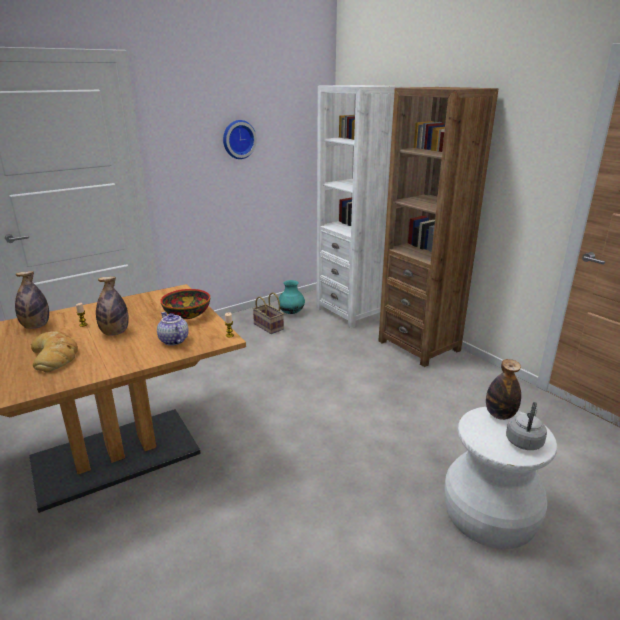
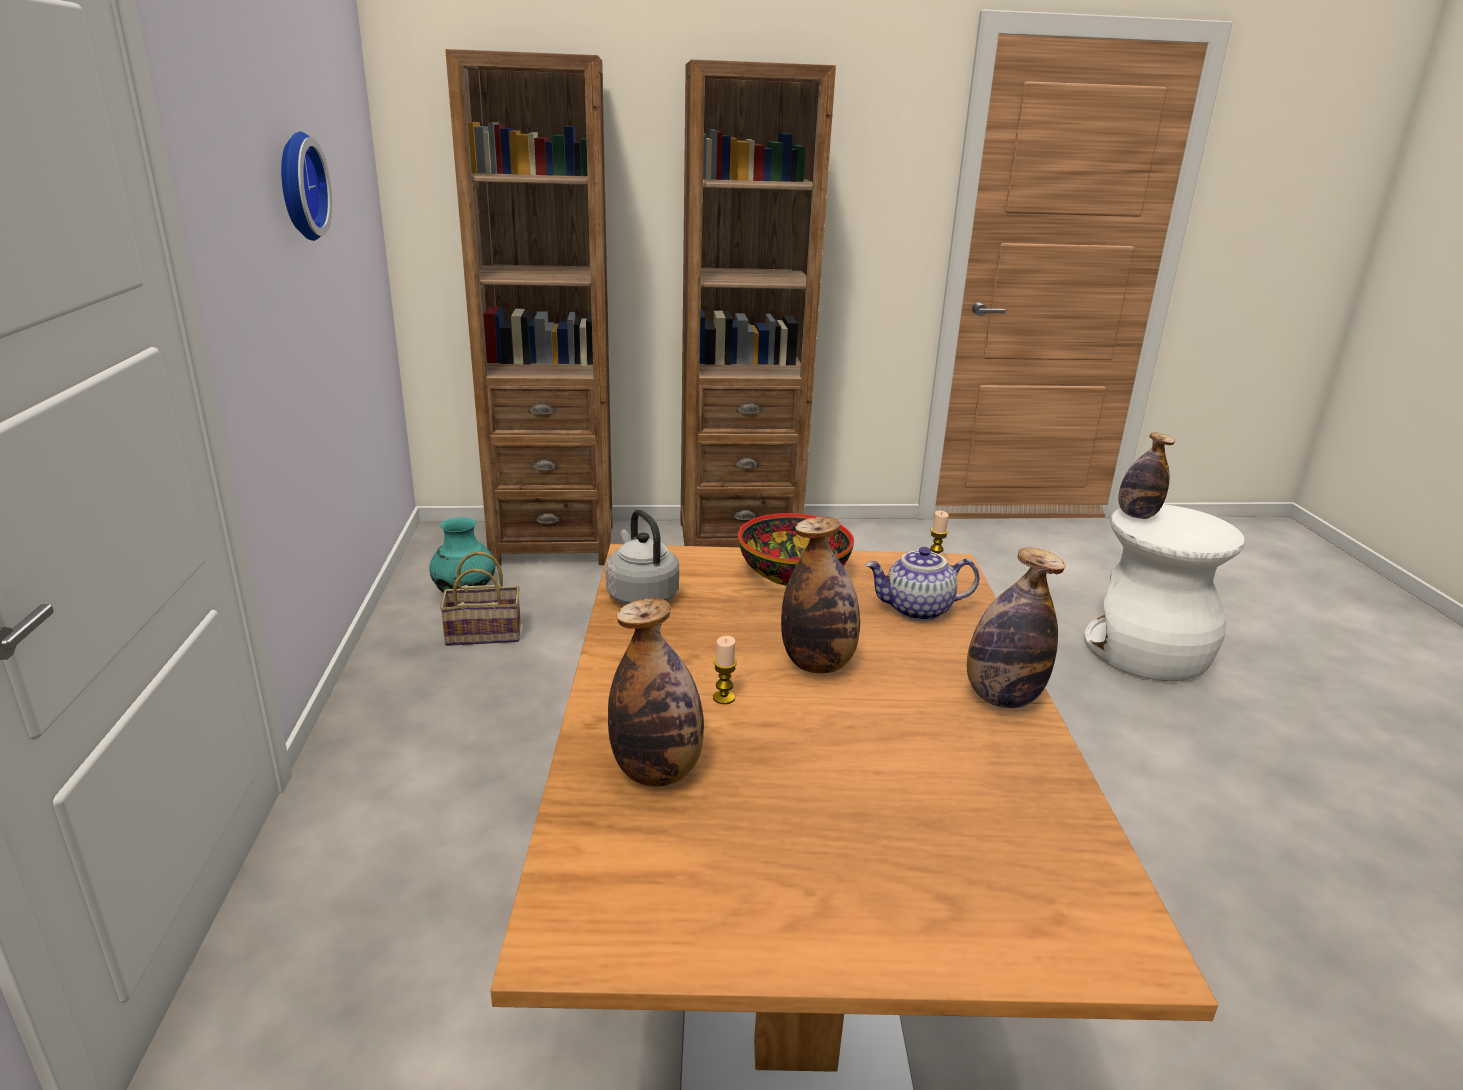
camera: 60 degrees left, 0 degrees up
bread [31,331,78,373] -> none
white bookcase [316,85,403,328] -> brown bookcase [445,49,613,565]
grey kettle [506,402,547,450] -> grey kettle moved to [605,510,679,605]
none -> bottle [967,547,1066,708]

